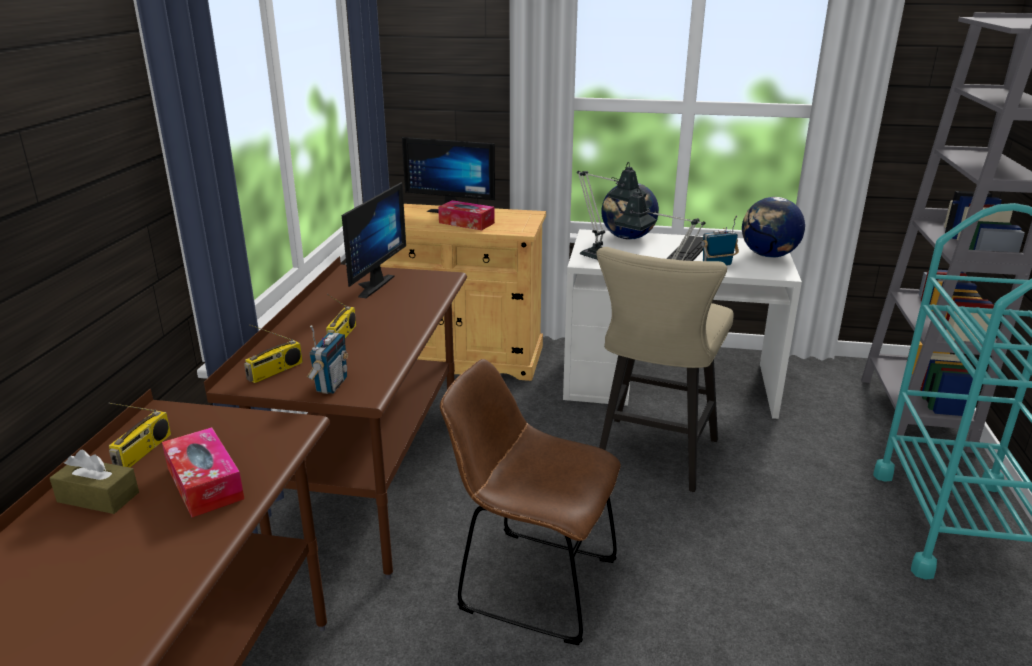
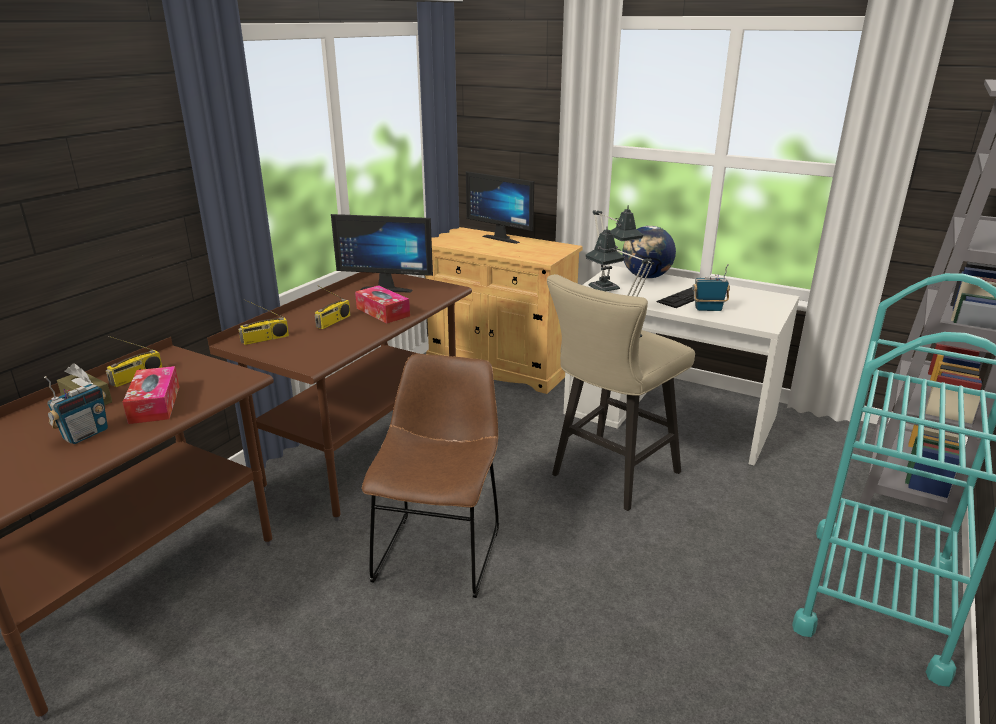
camera: 20 degrees right, 0 degrees up
radio [307,325,348,394] -> radio moved to [44,376,108,444]
monitor [342,182,406,298] -> monitor turned 60 degrees clockwise [331,214,433,293]
tissue box [438,200,495,230] -> tissue box moved to [355,285,410,324]
brown chair [440,359,621,645] -> brown chair turned 60 degrees clockwise [362,354,499,598]
globe [742,197,805,258] -> none

